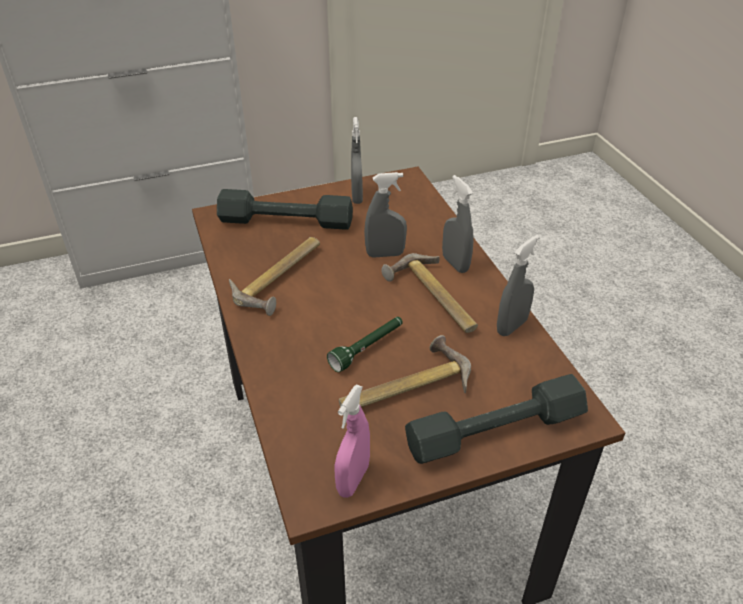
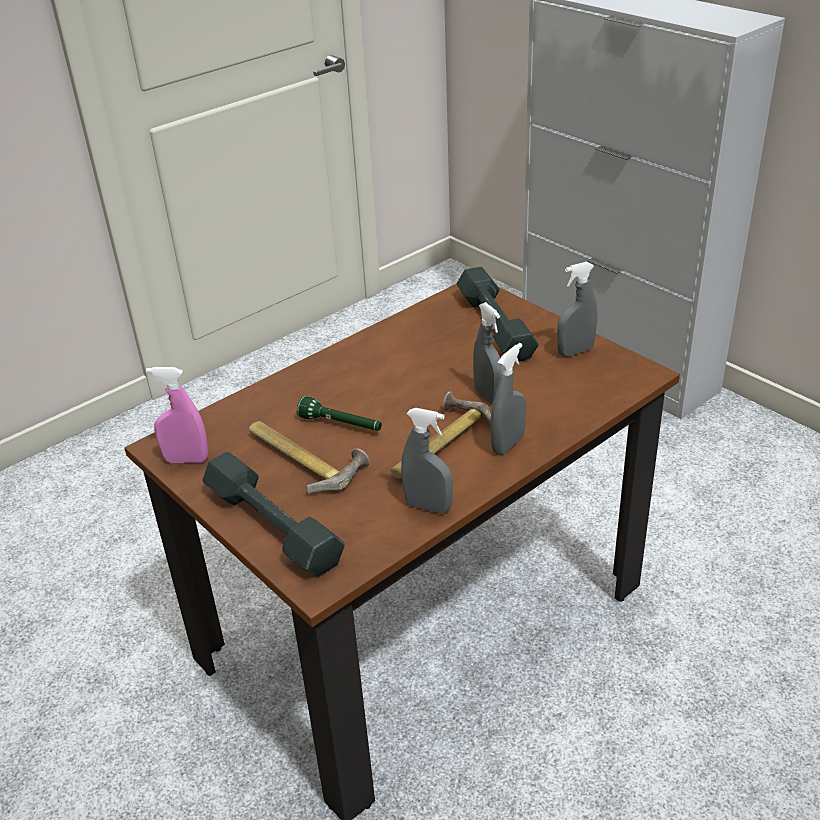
camera: 70 degrees right, 5 degrees down
hammer [229,237,320,316] -> none

